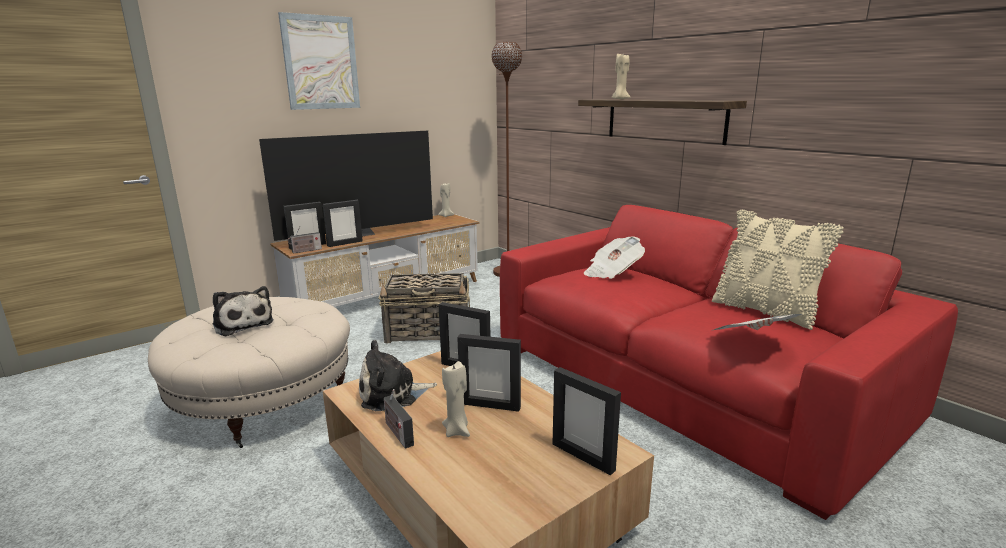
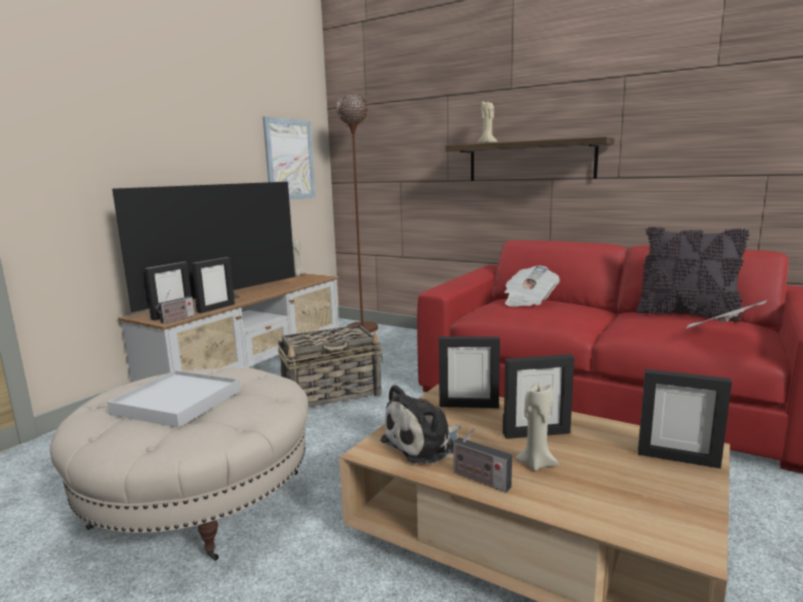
camera: 20 degrees left, 5 degrees down
plush toy [213,286,274,336] -> white tray [107,370,240,428]
picture [278,12,360,110] -> picture moved to [263,117,315,200]
beige pillow [712,210,844,330] -> black pillow [637,227,750,322]

